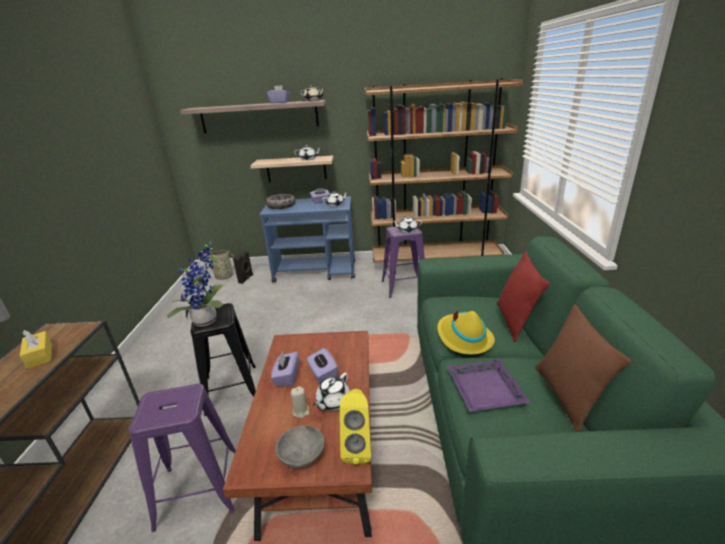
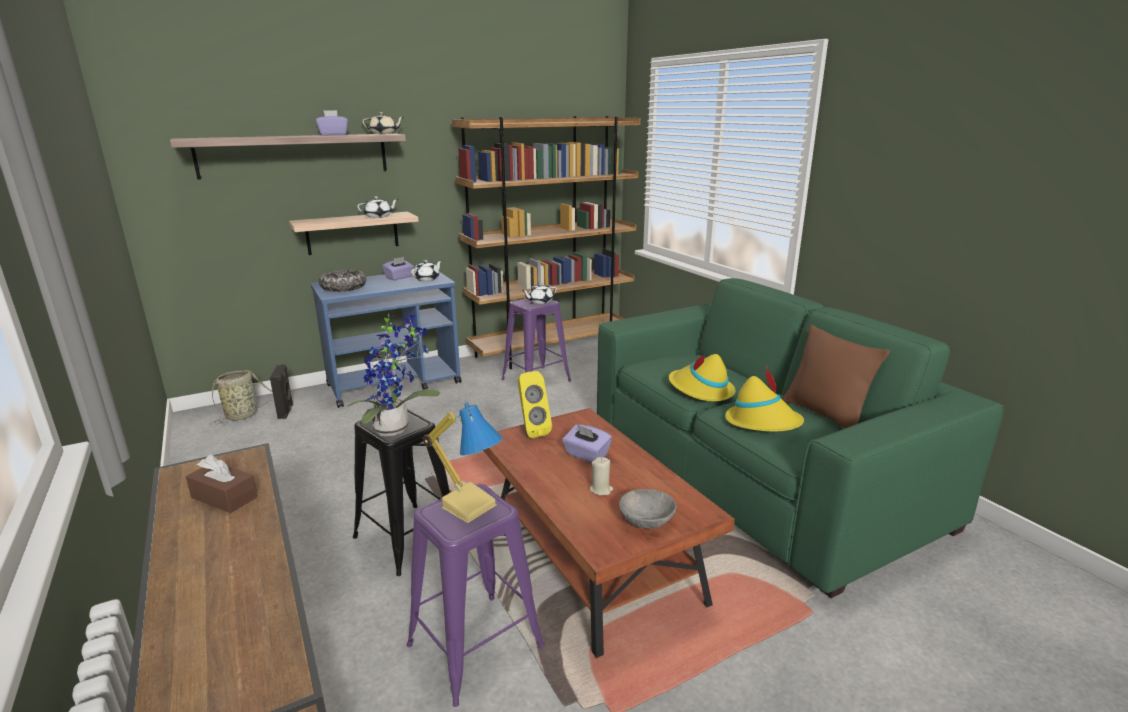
camera: 30 degrees left, 5 degrees down
yellow tissue box [20,330,52,369] -> brown tissue box [186,454,258,513]
purple tissue box [271,352,299,386] -> none
white teapot [313,373,350,411] -> none
yellow speaker [340,389,371,464] -> yellow speaker moved to [517,371,552,438]
purple tray [447,359,531,412] -> yellow hat [725,366,804,432]
red pillow [497,251,550,342] -> none
none -> table lamp [423,402,503,523]

